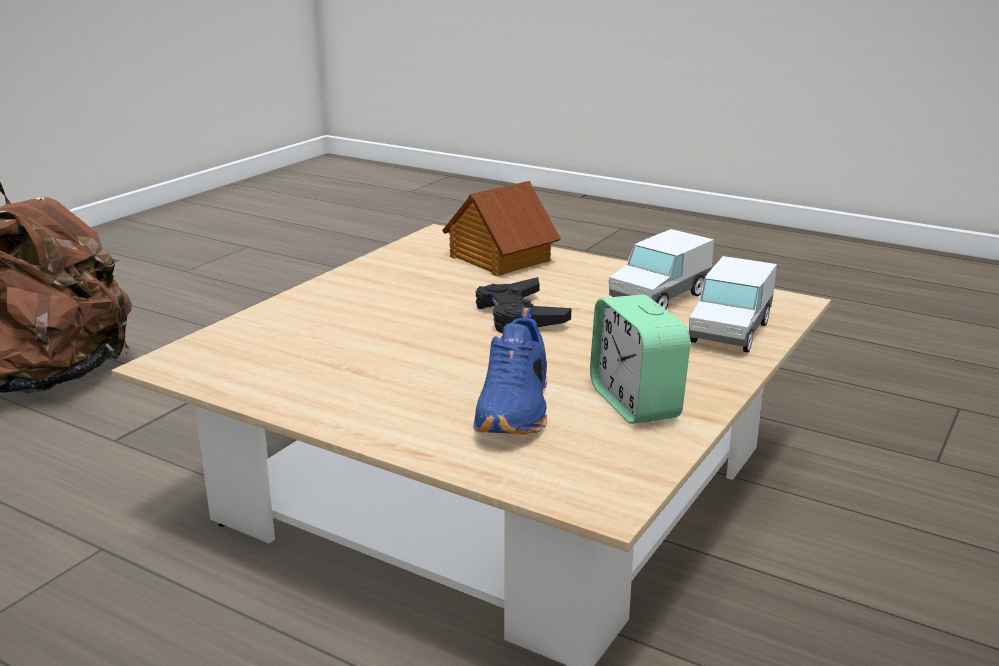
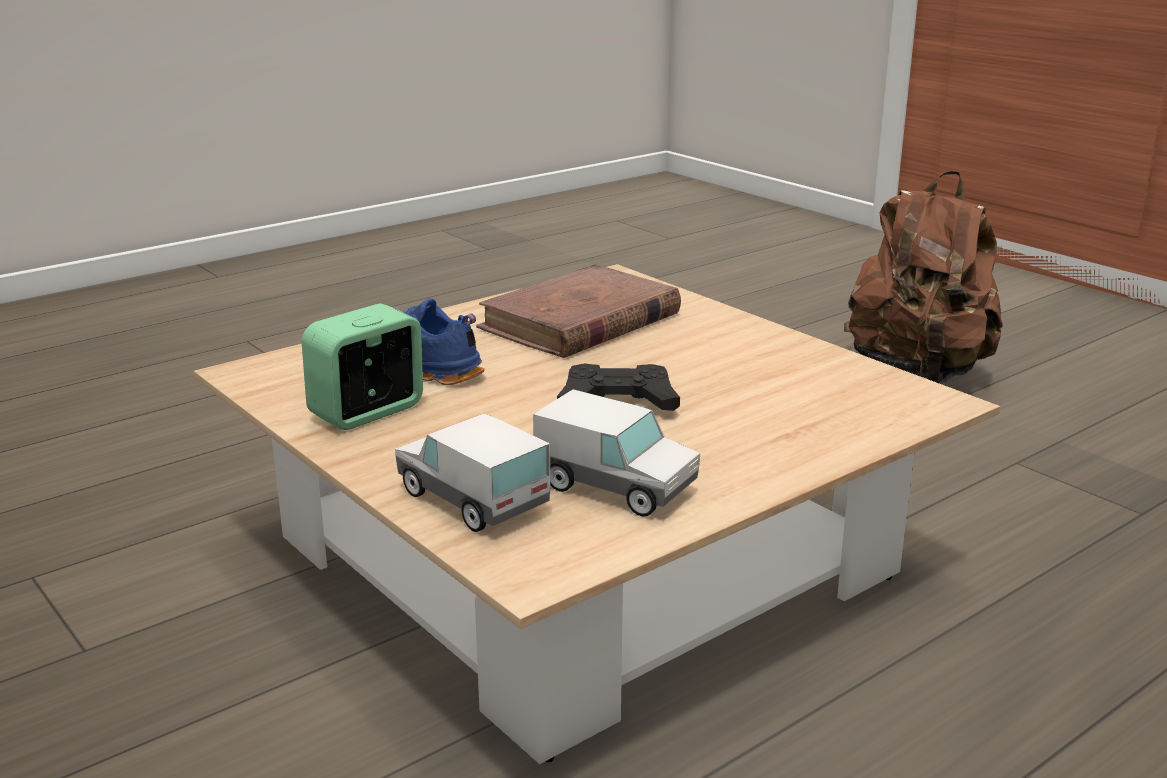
camera: 110 degrees right, 0 degrees up
toy house [442,181,561,276] -> none
alarm clock [590,295,691,424] -> alarm clock turned 45 degrees counterclockwise [302,304,423,430]
toy truck [609,229,714,309] -> toy truck turned 150 degrees clockwise [533,389,700,516]
none -> brown book [476,264,681,358]

